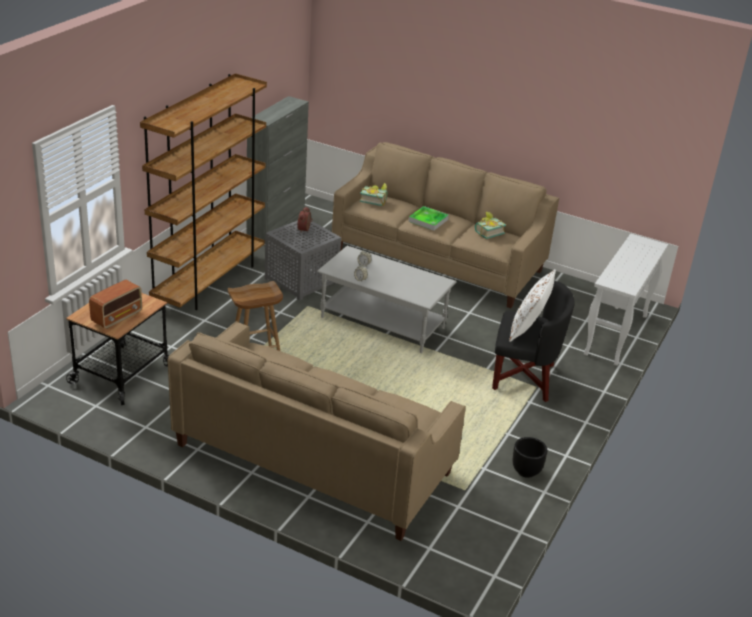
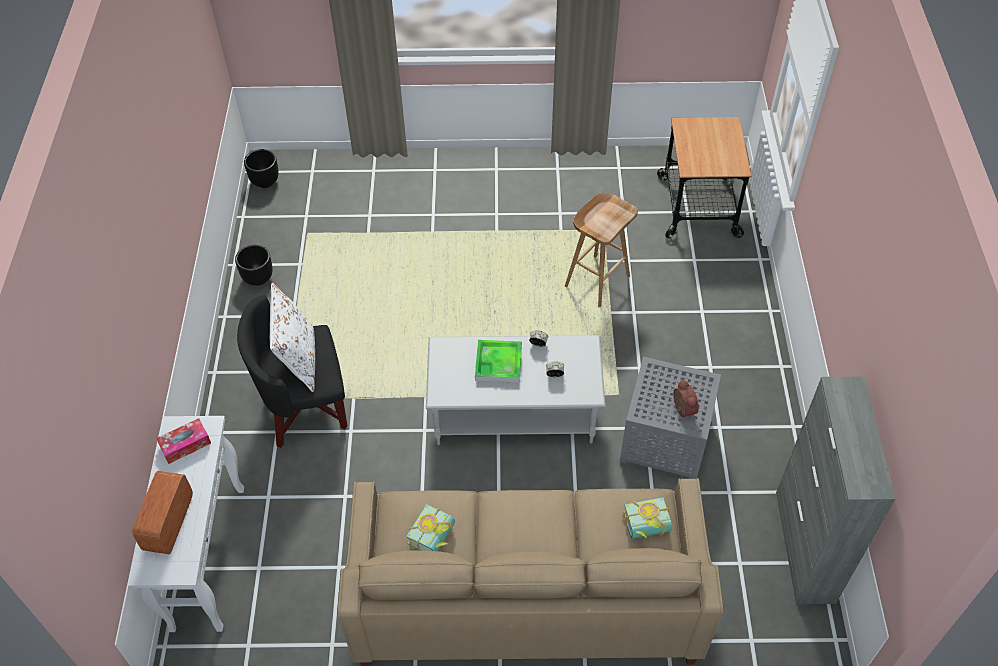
camera: 155 degrees right, 20 degrees up
radio [89,280,142,329] -> radio moved to [132,471,193,554]
brown bookcase [140,73,267,310] -> none
beige sofa [168,321,466,541] -> none
tray [409,206,449,231] -> tray moved to [475,340,522,383]
none -> tissue box [156,418,211,464]
none -> black planter [244,149,279,188]

